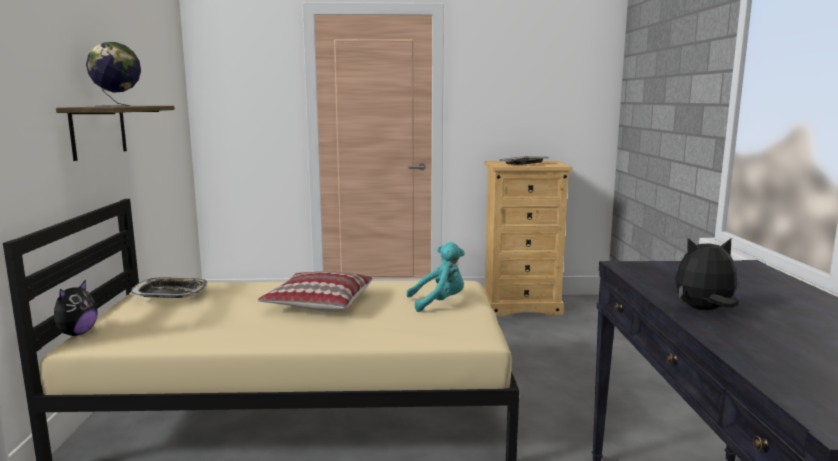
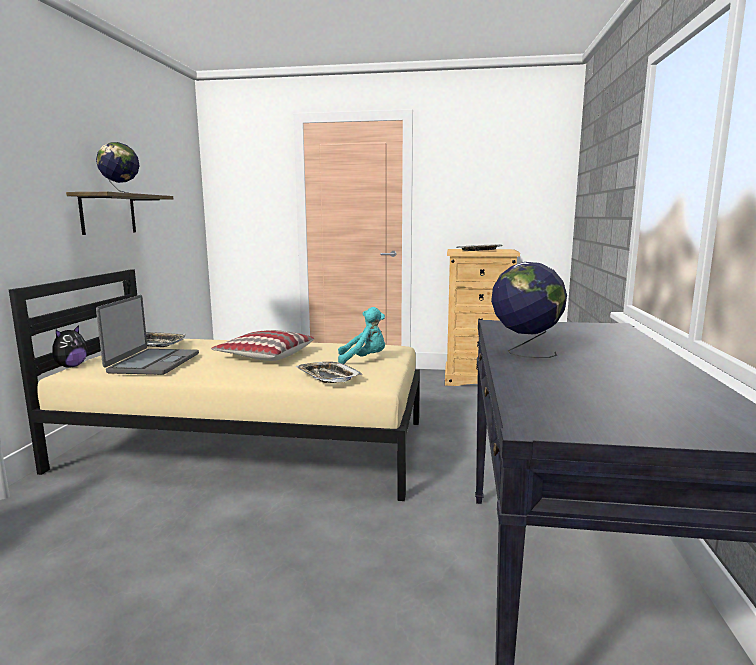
camera: 10 degrees right, 0 degrees up
plush toy [675,238,740,310] -> globe [491,262,567,358]
none -> laptop [96,295,199,375]
none -> tray [296,362,362,383]

